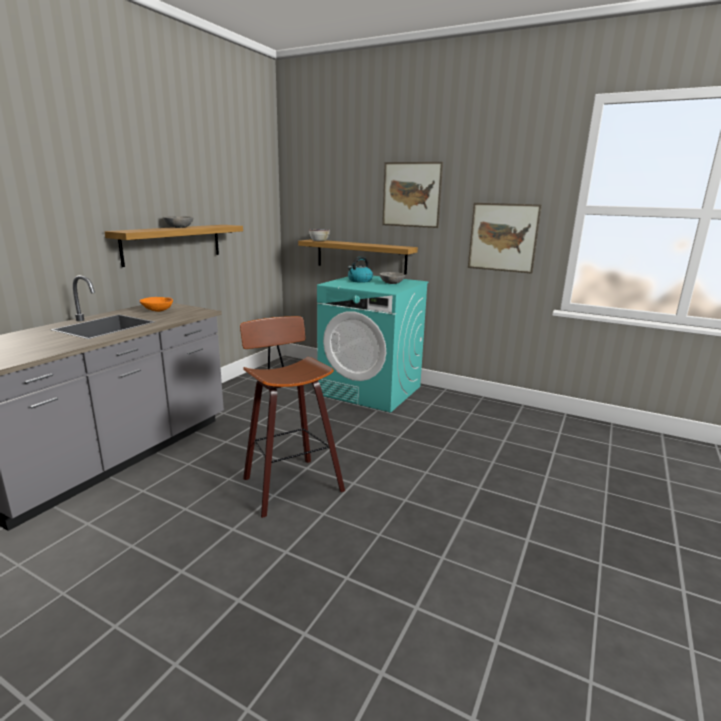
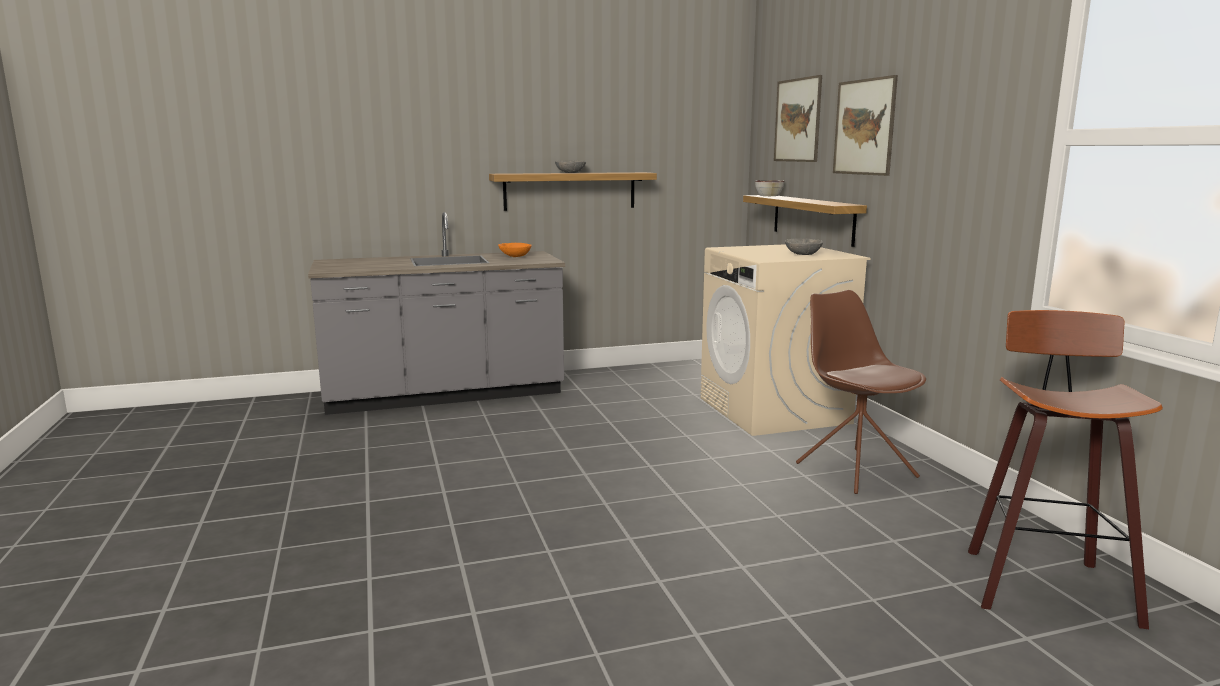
camera: 45 degrees right, 5 degrees down
stool [240,316,345,518] -> stool moved to [968,310,1163,629]
turquoise washing machine [317,276,428,413] -> beige washing machine [700,244,870,436]
kettle [348,257,373,283] -> none
picture [468,203,542,274] -> picture moved to [774,75,822,162]
none -> brown chair [796,290,926,494]

